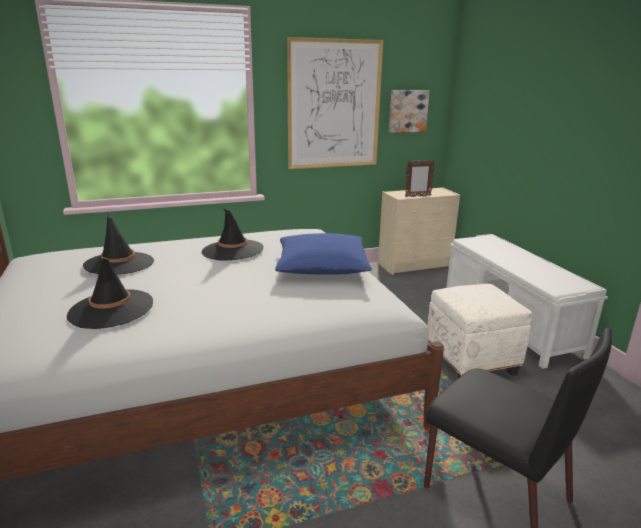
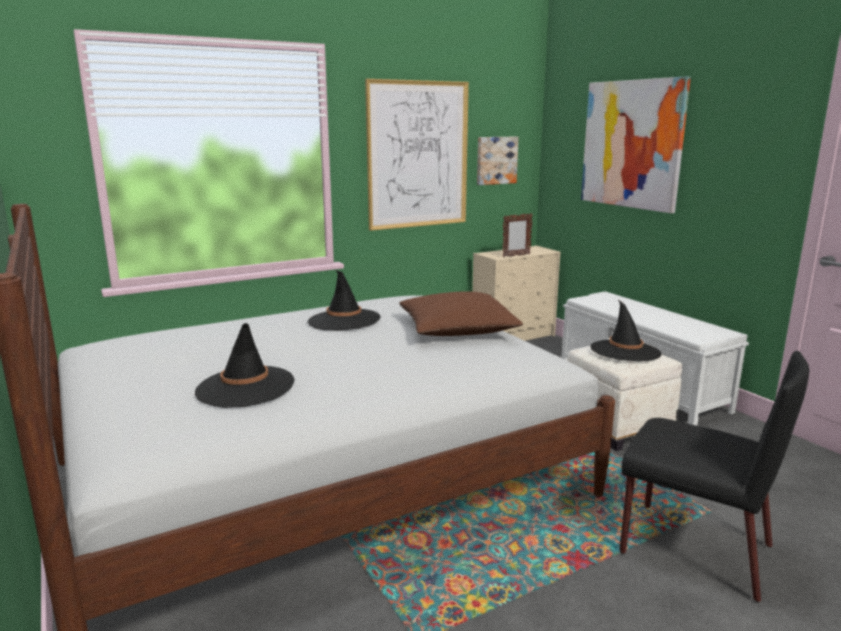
camera: 10 degrees left, 5 degrees down
black hat [83,214,154,275] -> black hat moved to [590,300,661,361]
blue pillow [275,233,372,275] -> brown pillow [399,292,523,336]
none -> picture [581,76,691,213]

